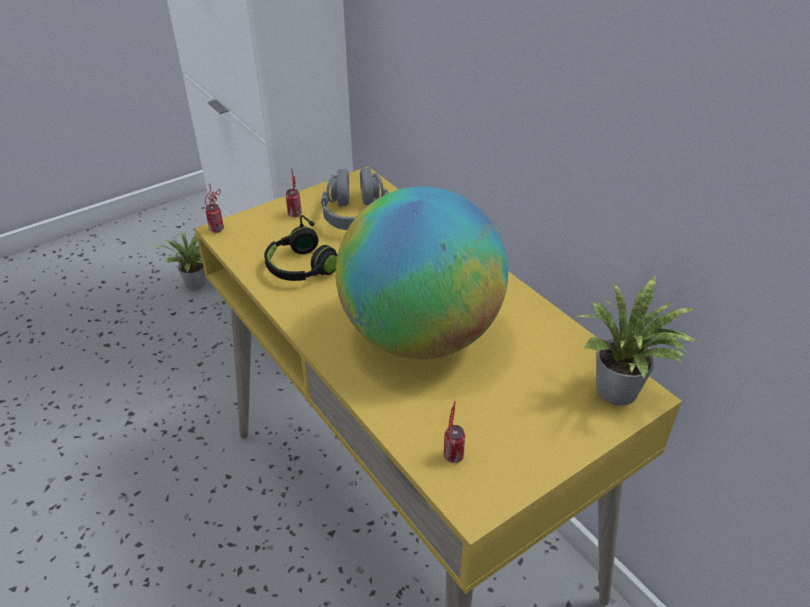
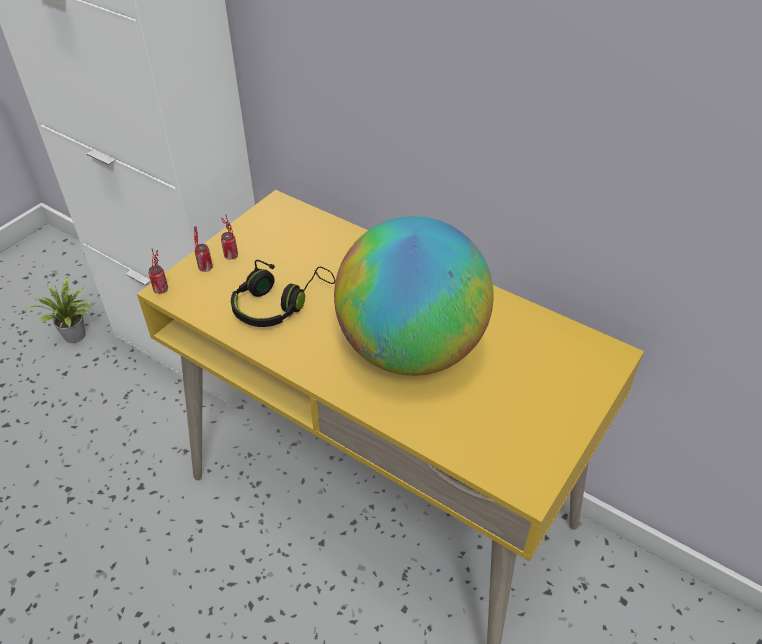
camera: 20 degrees left, 5 degrees up
grey headphones [321,168,389,230] -> none
can [444,401,465,463] -> can moved to [194,226,213,272]
potted plant [575,275,700,406] -> none

